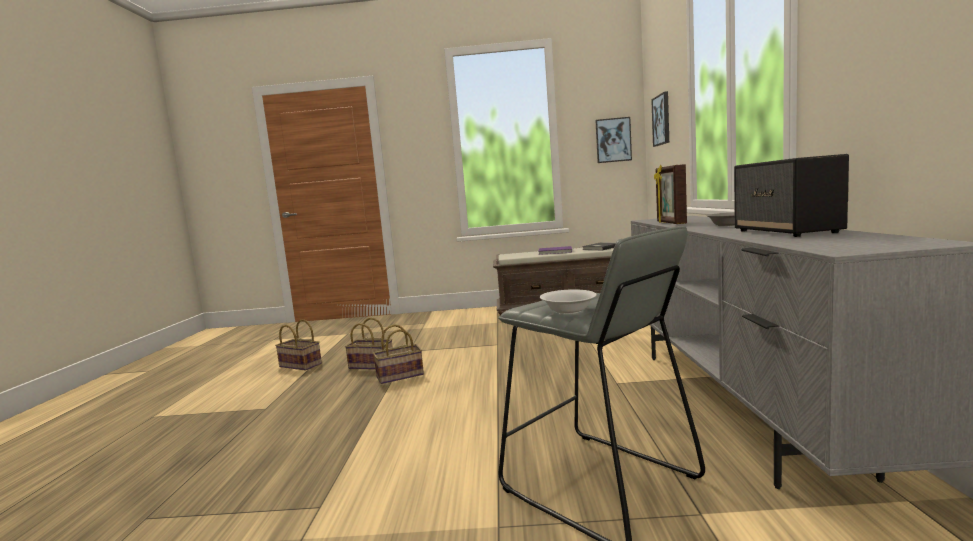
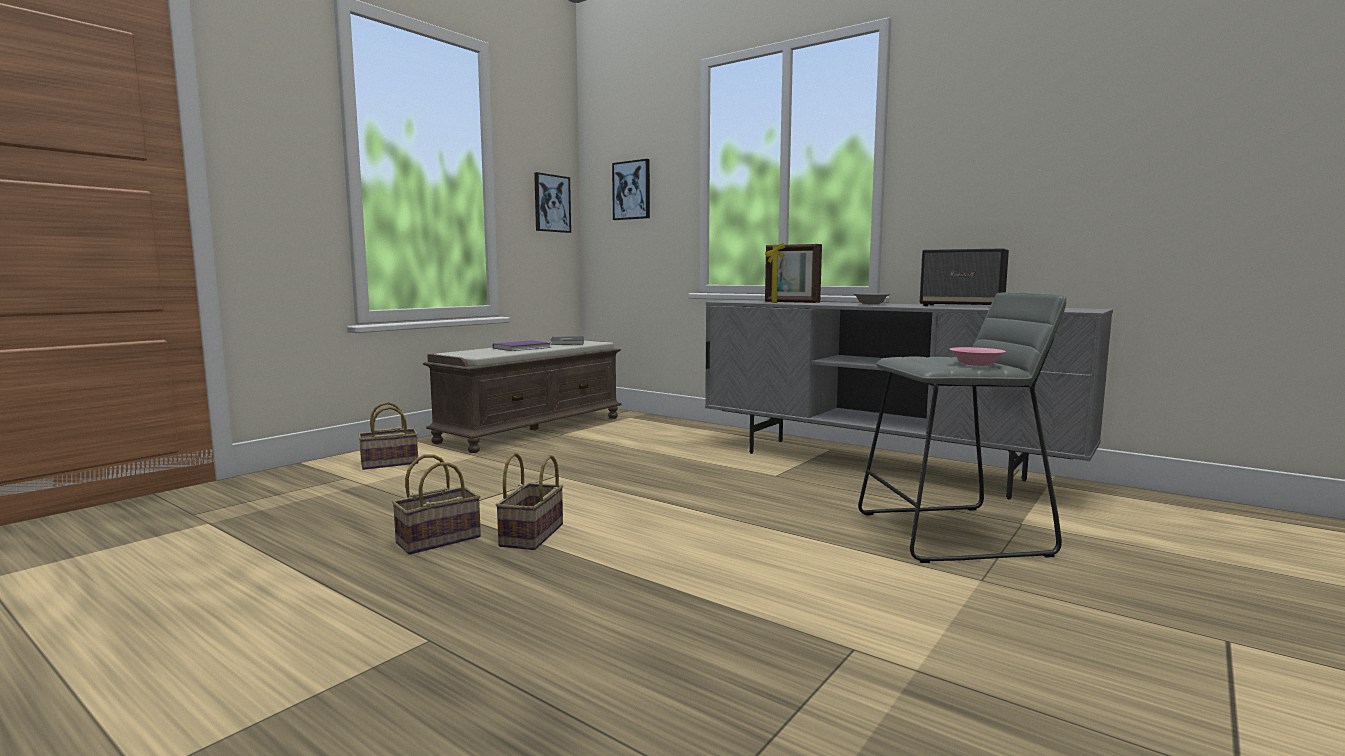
camera: 55 degrees left, 0 degrees up
basket [275,319,322,371] -> basket moved to [358,402,419,470]
white bowl [540,289,597,314] -> pink bowl [950,347,1006,366]

